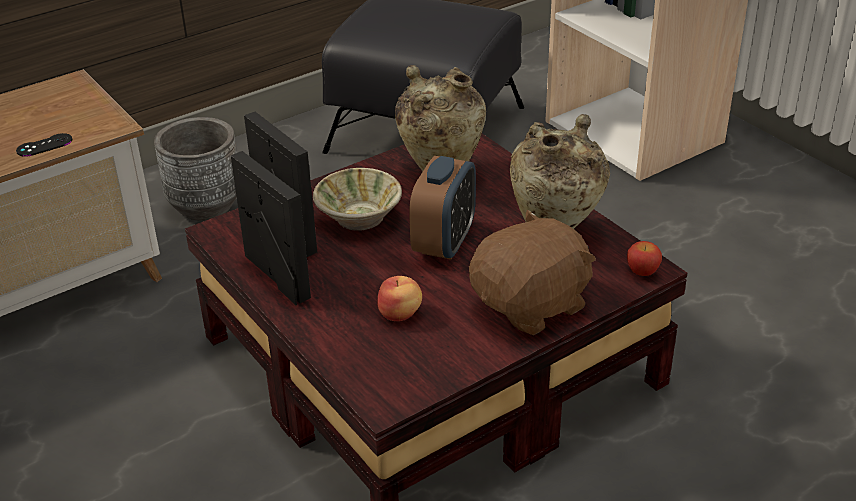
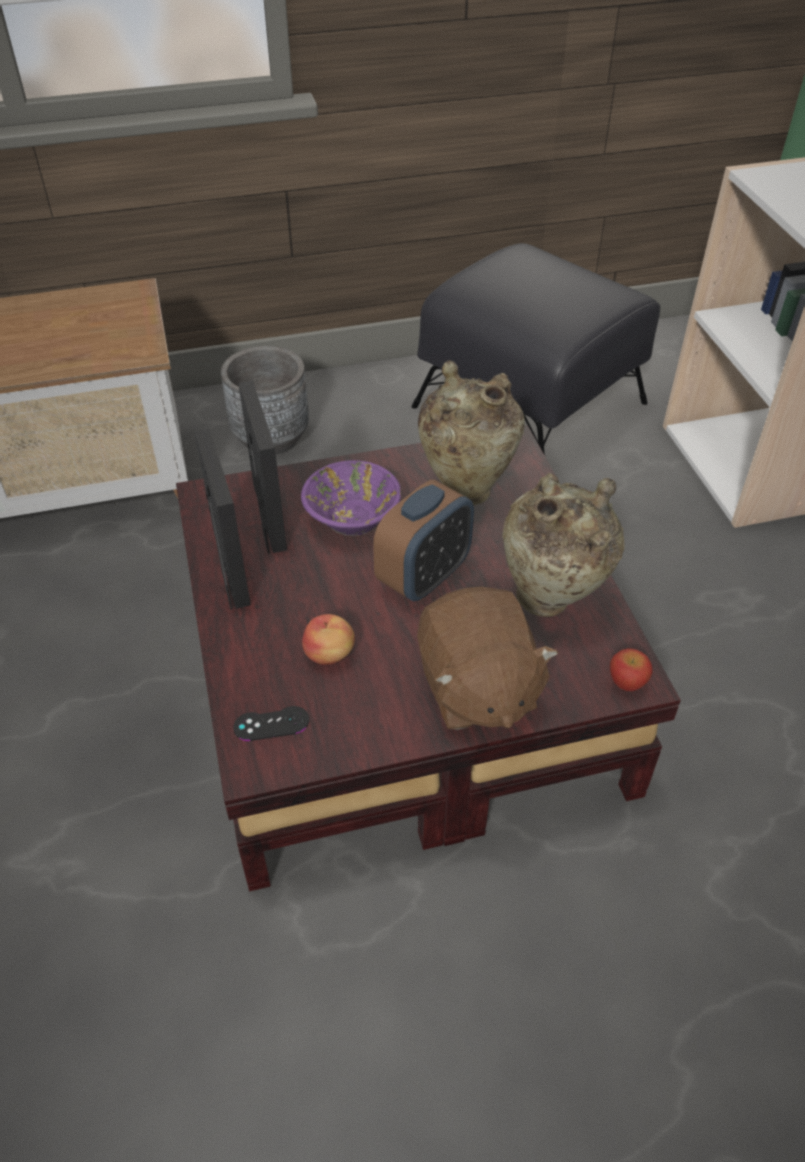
camera: 20 degrees right, 10 degrees up
black game controller [16,133,72,157] -> black game controller moved to [233,706,309,741]
beige bowl [313,168,402,231] -> purple bowl [301,460,401,536]
brown plush toy [469,210,596,335] -> brown plush toy turned 90 degrees clockwise [417,586,558,730]

